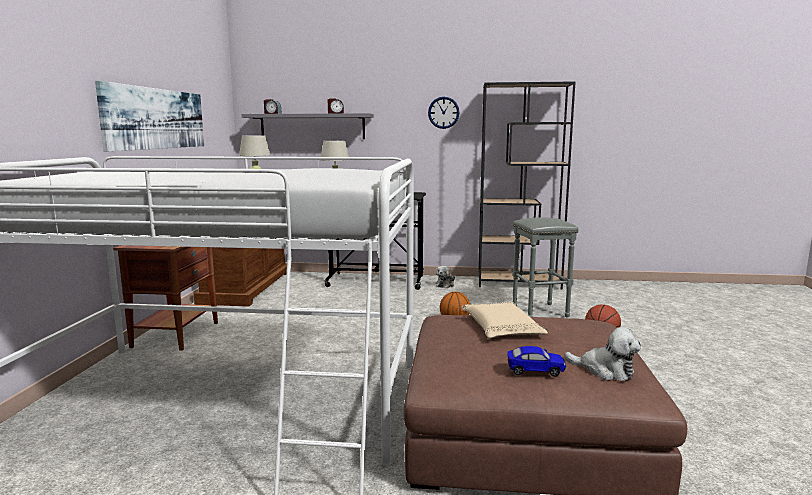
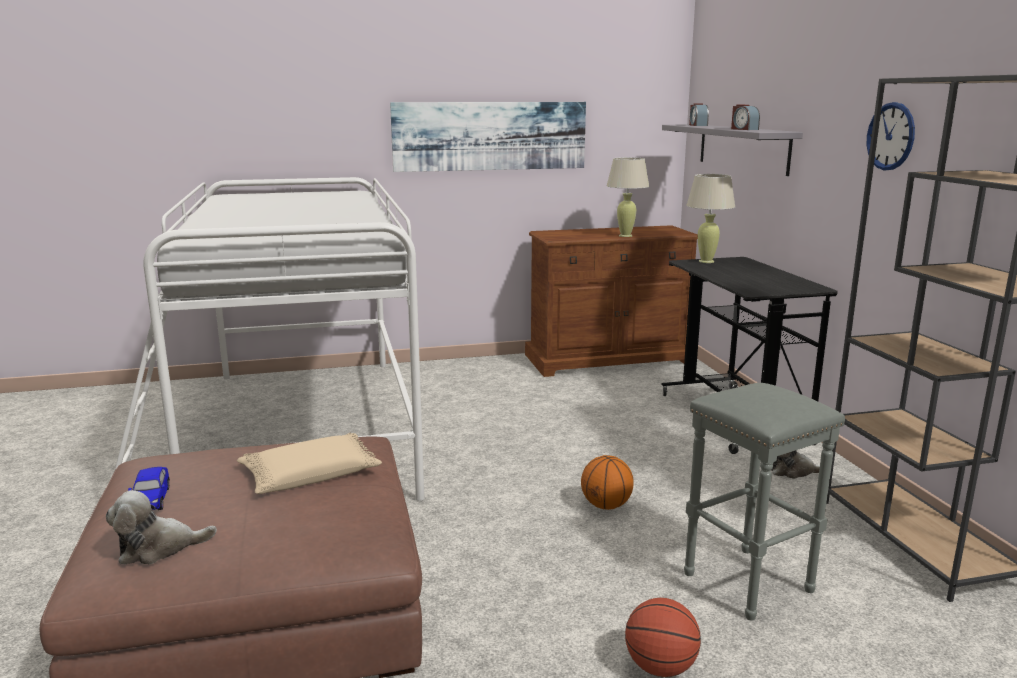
camera: 70 degrees right, 5 degrees up
nightstand [113,235,218,351] -> none
plush toy [564,327,641,381] -> plush toy turned 60 degrees clockwise [106,490,217,564]

